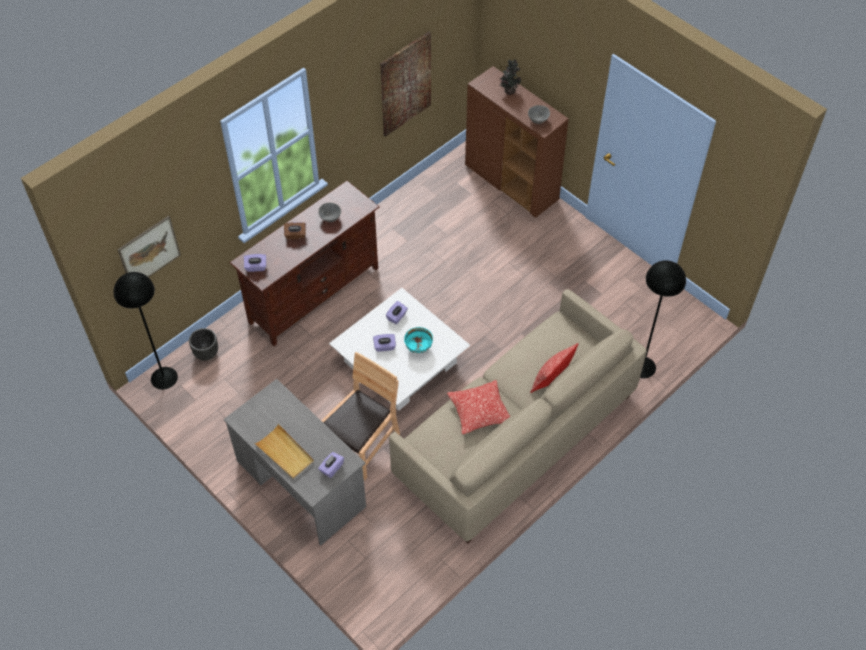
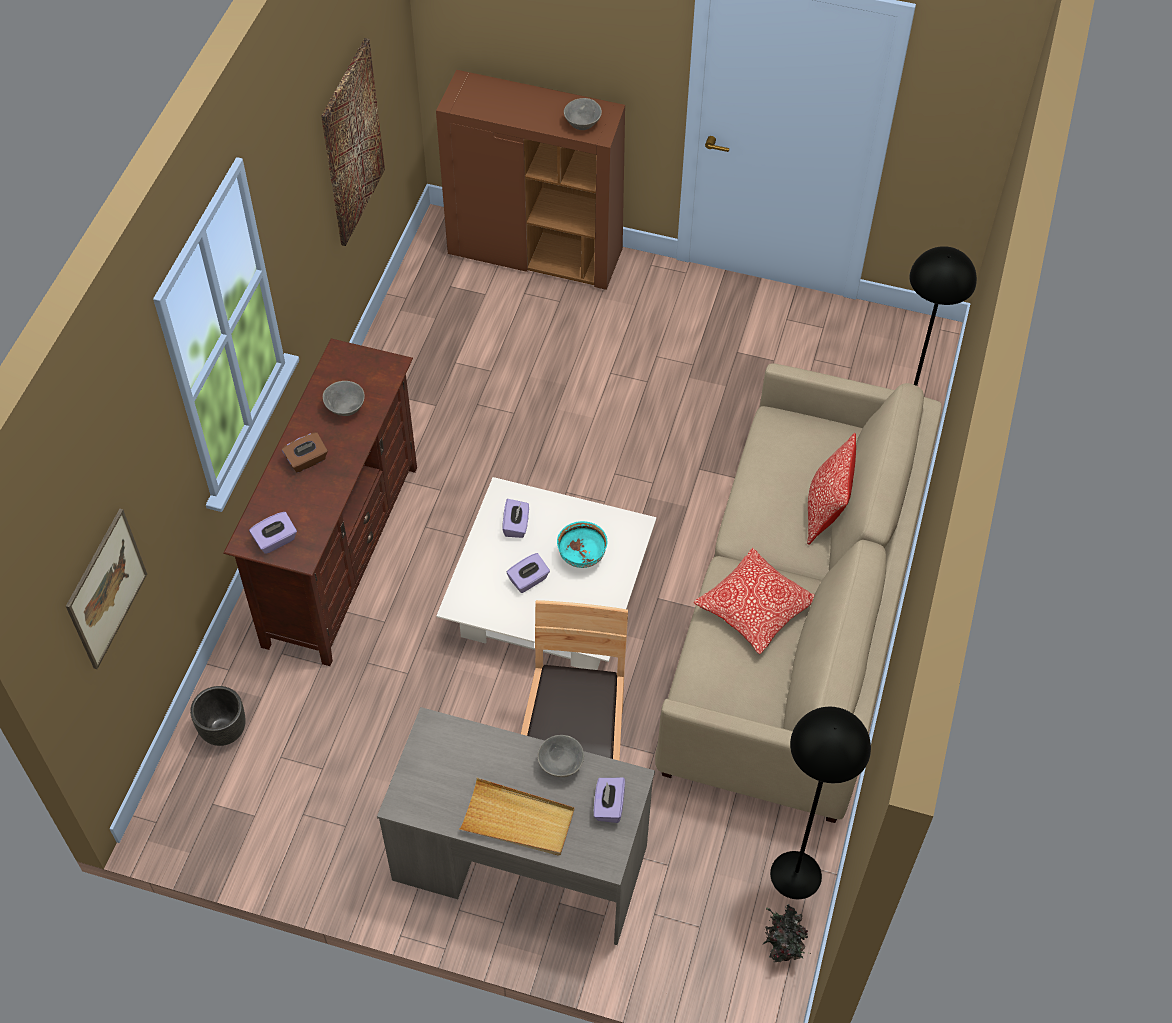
camera: 30 degrees left, 0 degrees up
black floor lamp [114,272,178,389] -> black floor lamp moved to [770,707,871,899]
potted plant [499,59,521,95] -> potted plant moved to [762,904,809,963]
none -> grey bowl [537,735,584,777]

